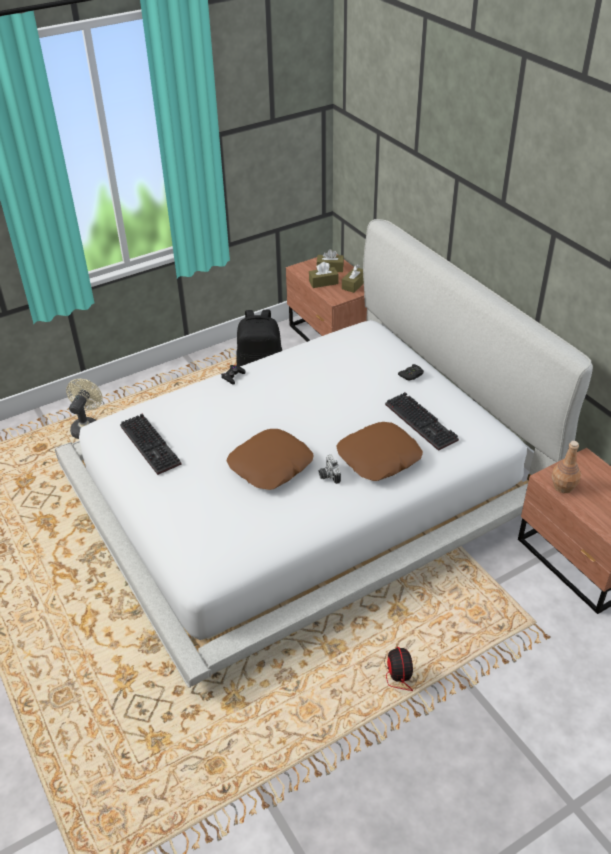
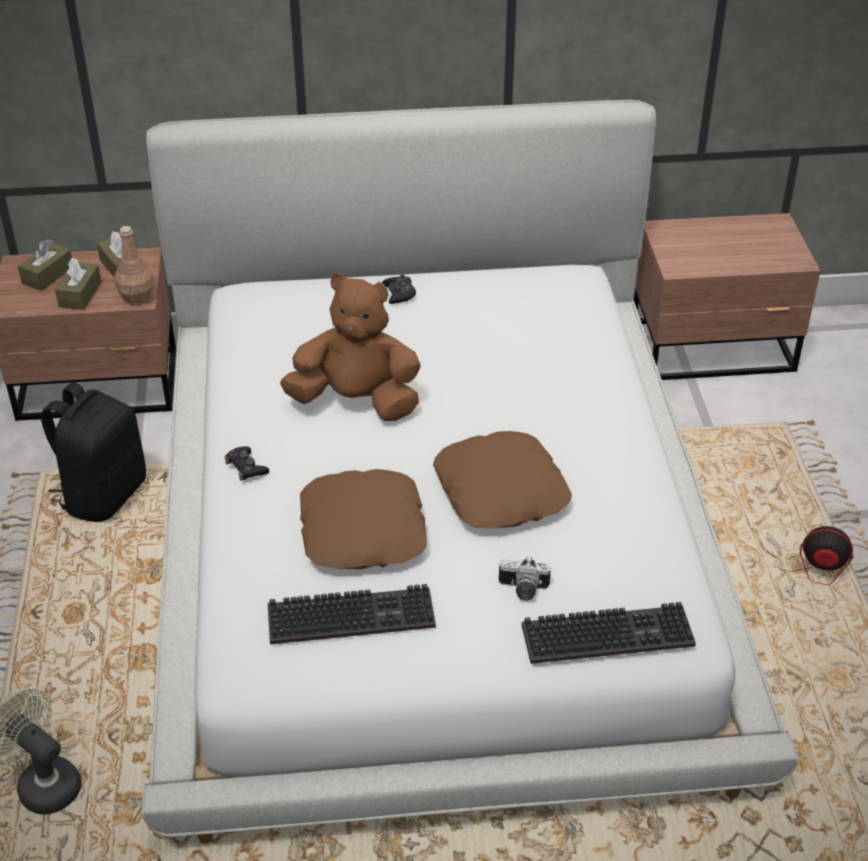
camera: 65 degrees left, 0 degrees up
camera [319,455,341,484] -> camera moved to [499,556,551,601]
brown pillow [336,422,423,481] -> brown pillow moved to [300,469,427,569]
keyboard [385,392,459,451] -> keyboard moved to [522,602,696,664]
brown bottle [551,441,581,493] -> brown bottle moved to [114,226,154,305]
none -> brown plush toy [280,273,421,421]

